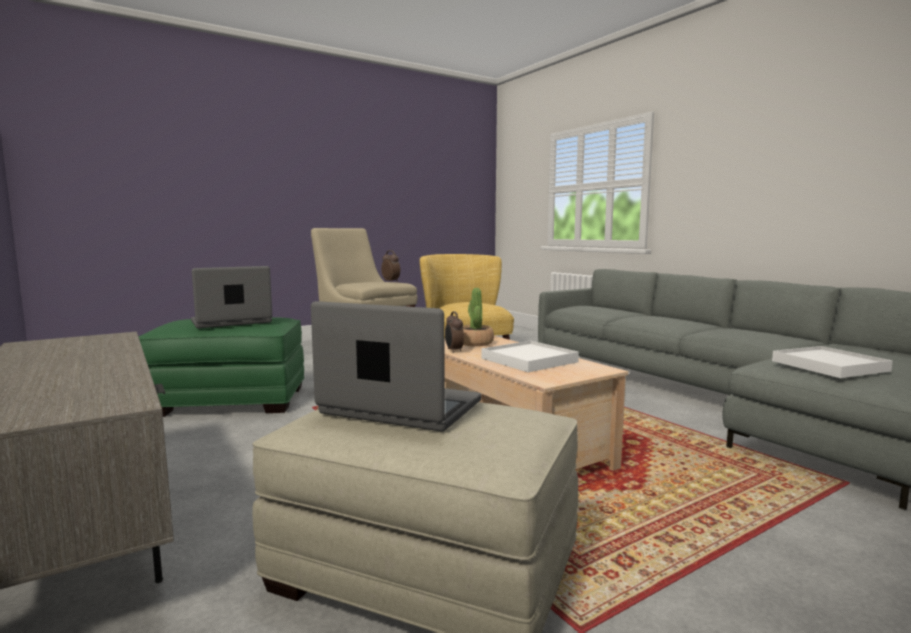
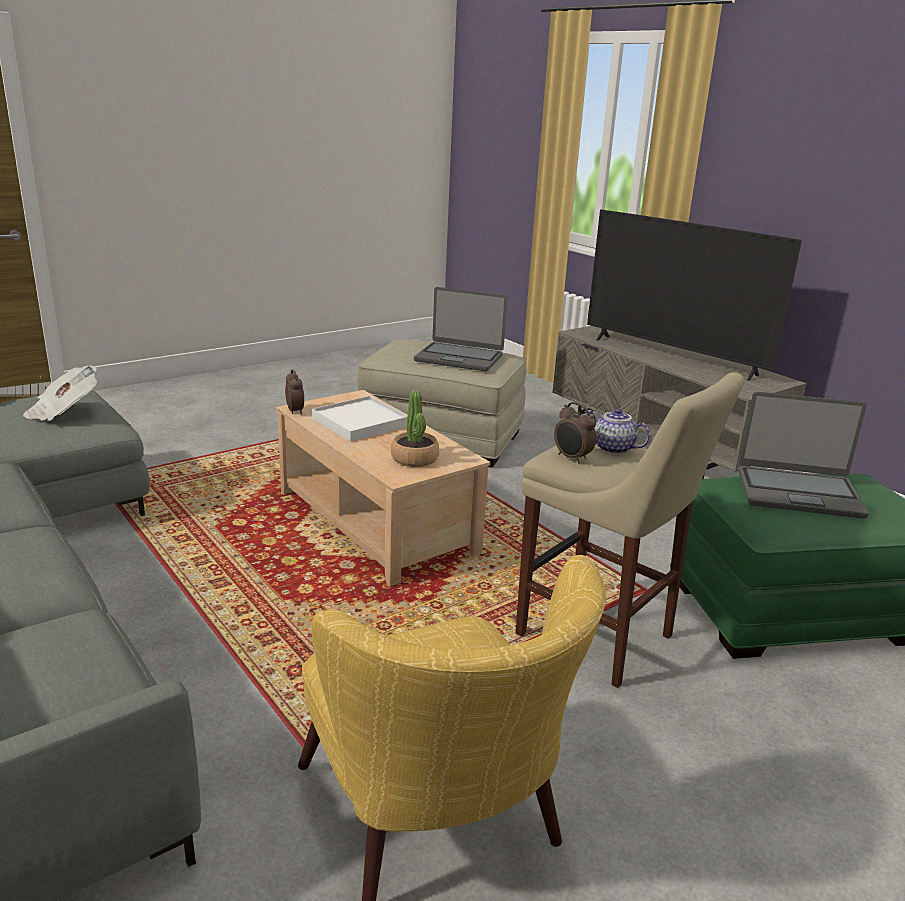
camera: 175 degrees right, 15 degrees up
laptop [191,266,272,328] -> laptop turned 45 degrees clockwise [738,392,869,519]
alarm clock [445,311,464,353] -> alarm clock moved to [285,369,304,414]
white tray [772,346,893,378] -> newspaper [23,366,97,421]
none -> teapot [585,408,650,454]
none -> television [587,210,802,381]

